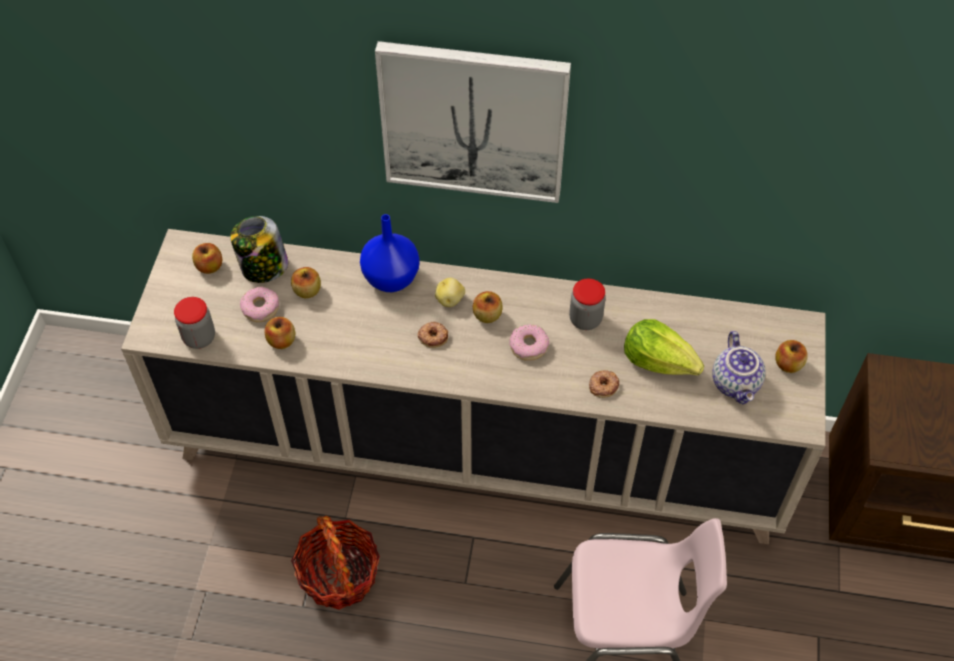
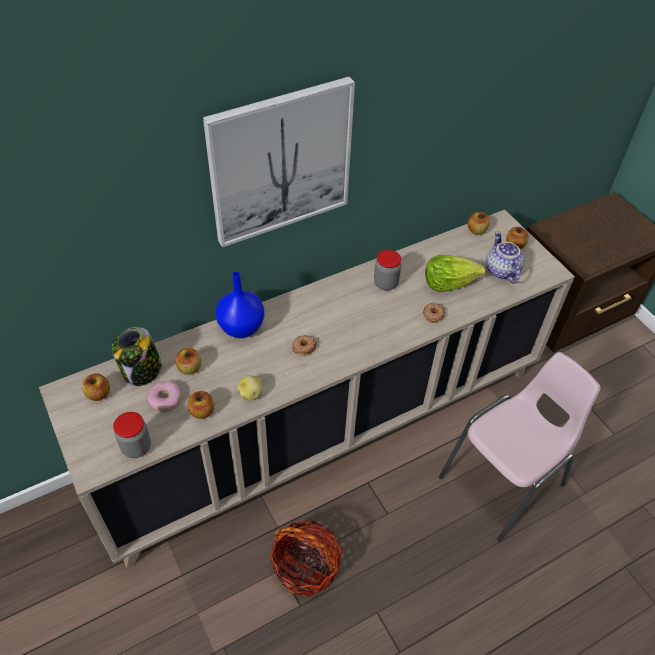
camera: 40 degrees left, 5 degrees down
potato [435,278,465,307] -> potato moved to [237,375,262,401]
apple [473,291,503,323] -> apple moved to [468,212,489,235]
donut [510,325,550,361] -> none
teapot [712,331,766,404] -> teapot turned 150 degrees counterclockwise [486,231,524,284]

